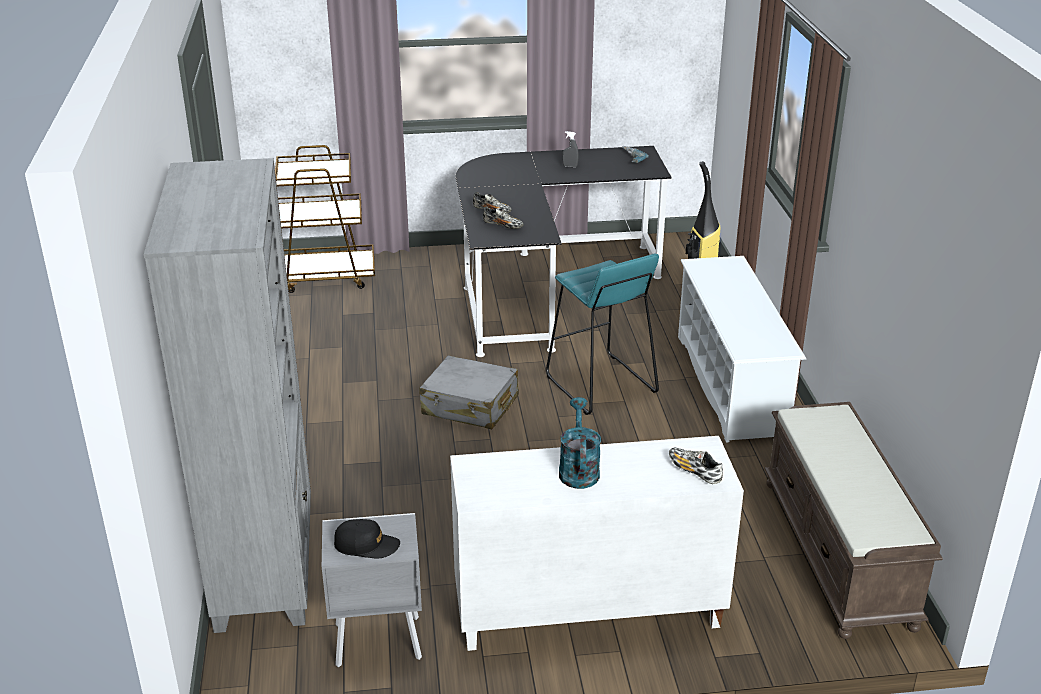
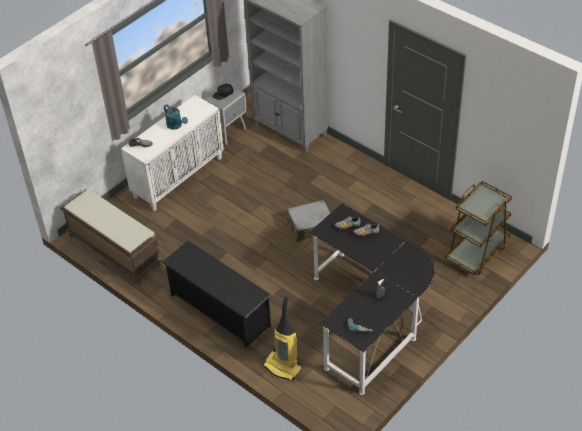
camera: 140 degrees right, 15 degrees up
turquoise stool [546,254,659,415] -> none
white shoe rack [678,256,806,443] -> black shoe rack [162,241,271,348]

